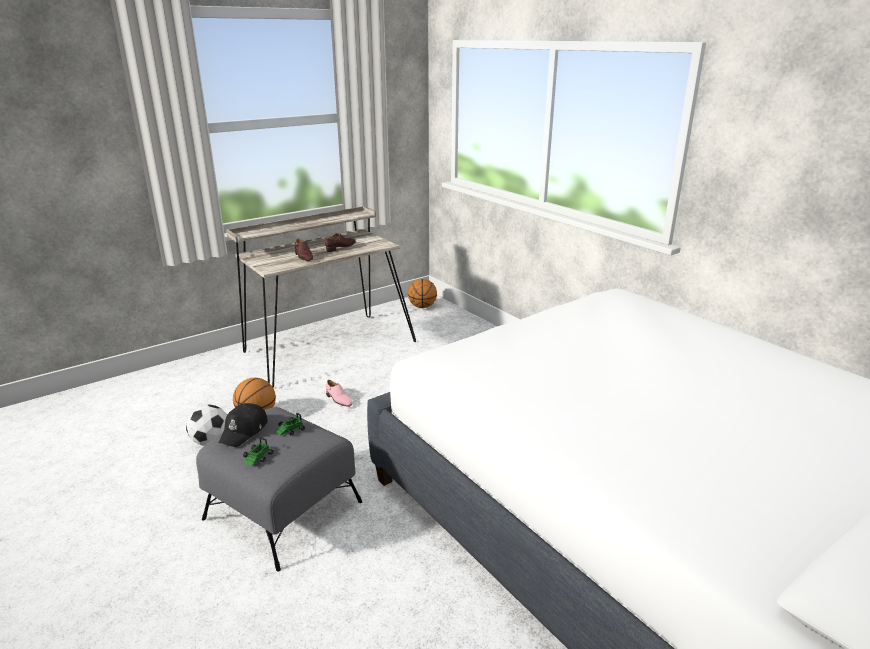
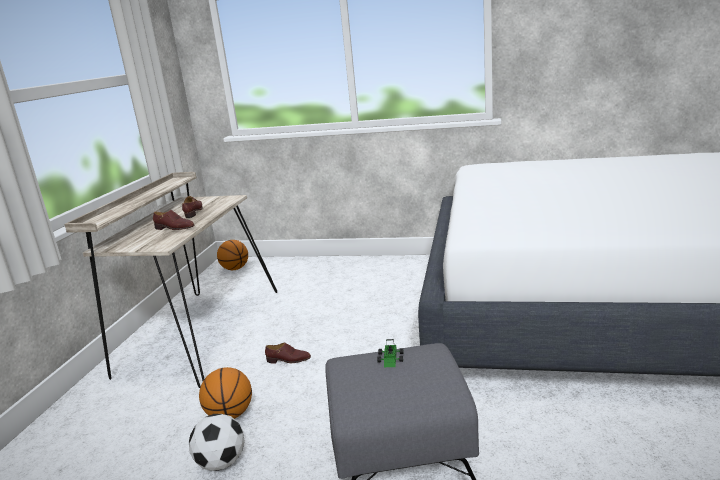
camera: 40 degrees left, 5 degrees down
black cap [218,403,268,447] -> none
toy car [243,438,274,466] -> none
pink shoe [325,380,352,407] -> brown shoe [265,343,311,364]

